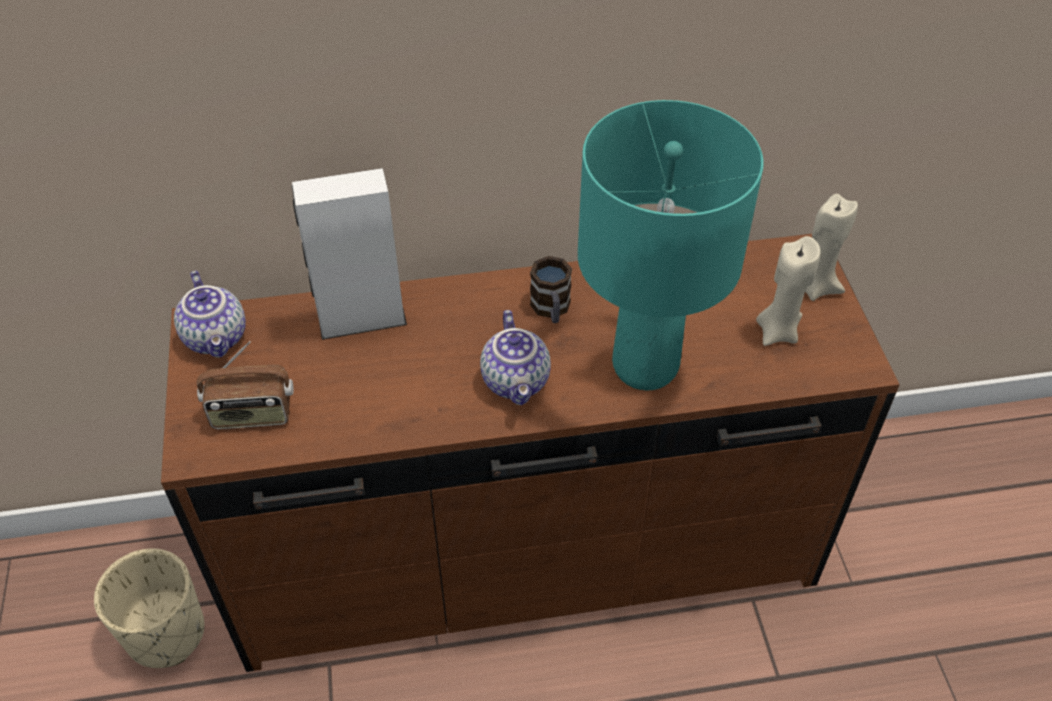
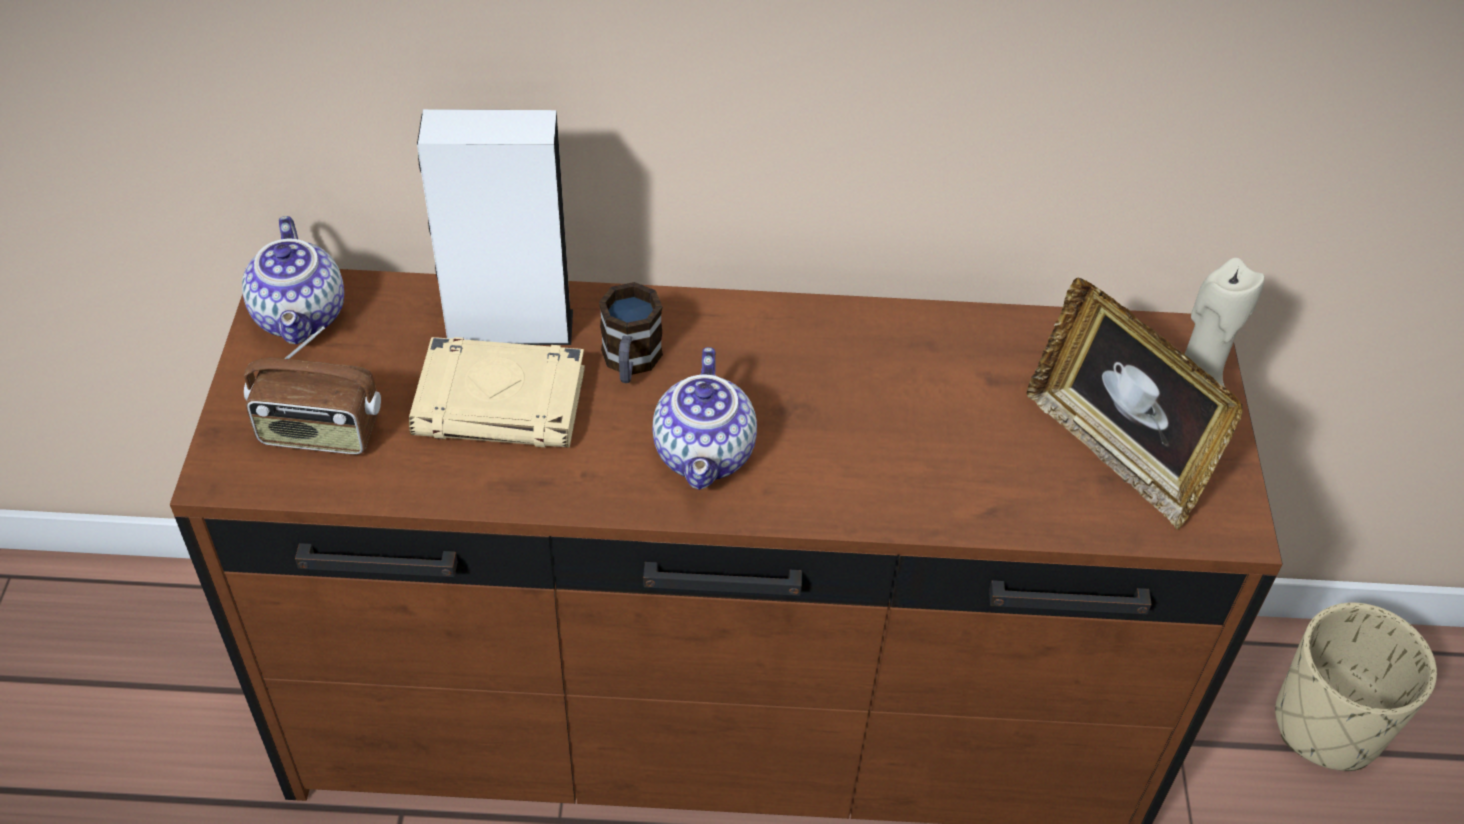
camera: 10 degrees right, 0 degrees up
beige planter [94,548,204,668] -> beige planter moved to [1275,603,1437,771]
mug [530,256,572,323] -> mug moved to [599,282,663,383]
turquoise table lamp [578,100,764,390] -> none
beige candle [756,236,821,346] -> picture frame [1027,278,1243,529]
none -> beige book [409,337,585,448]

